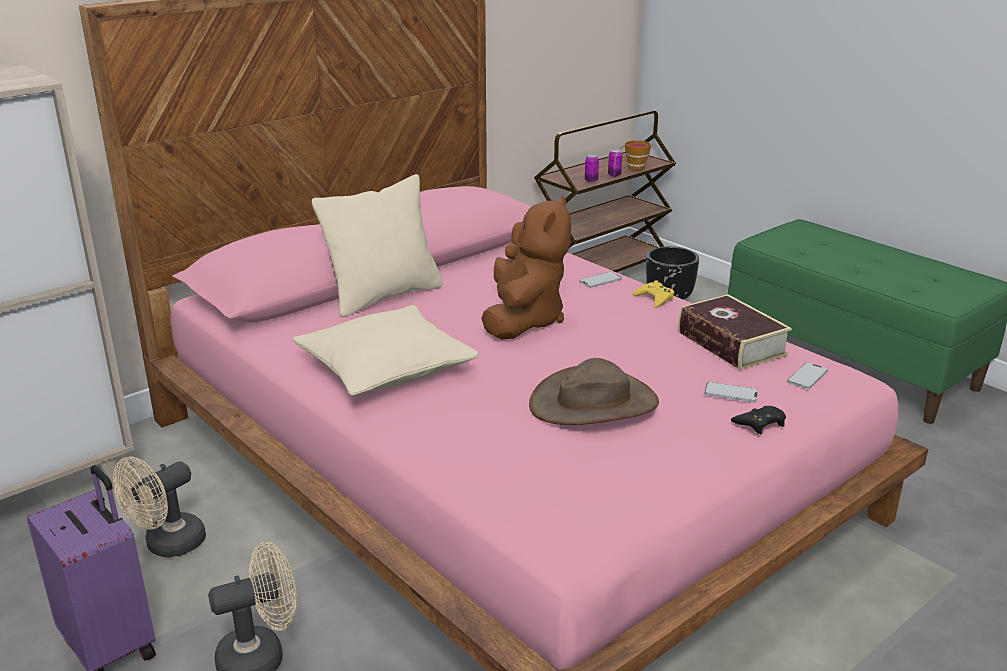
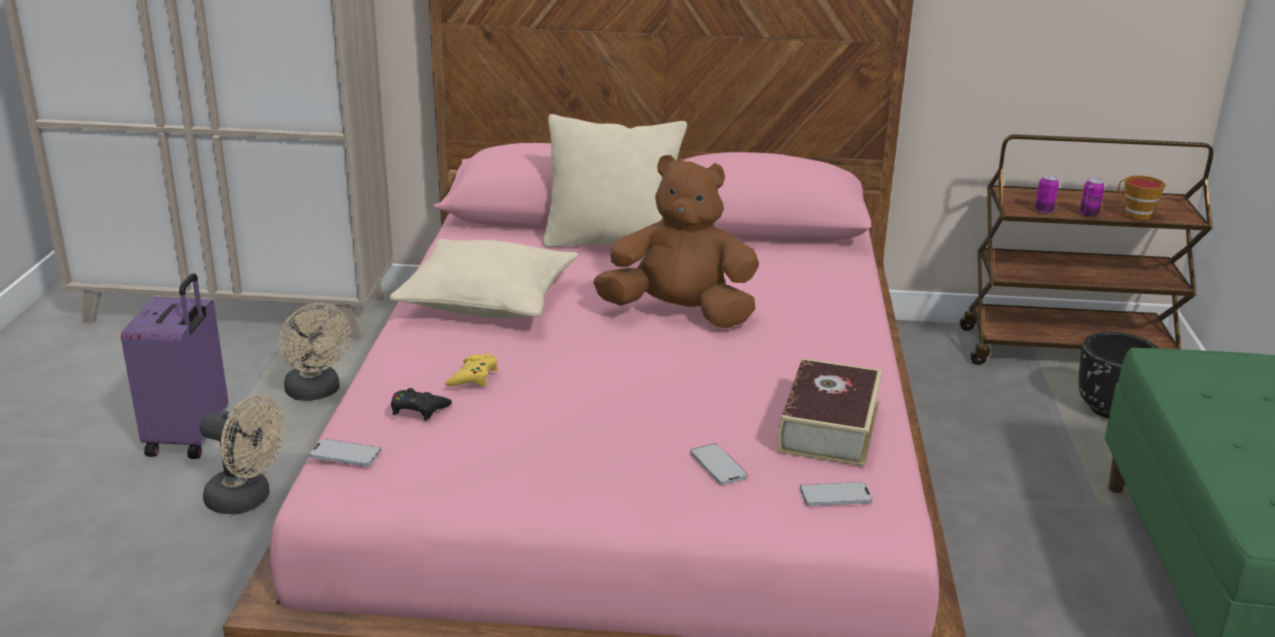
camera: 45 degrees right, 0 degrees up
beige fan [113,457,206,557] -> beige fan turned 120 degrees counterclockwise [279,303,351,401]
brown plush toy [481,196,571,340] -> brown plush toy turned 135 degrees counterclockwise [593,155,759,328]
brown hat [529,358,659,425] -> none
phone [579,272,622,288] -> phone moved to [309,439,381,467]
yellow game controller [633,280,674,308] -> yellow game controller moved to [445,354,498,387]
black game controller [731,406,786,434] -> black game controller moved to [391,388,452,421]

